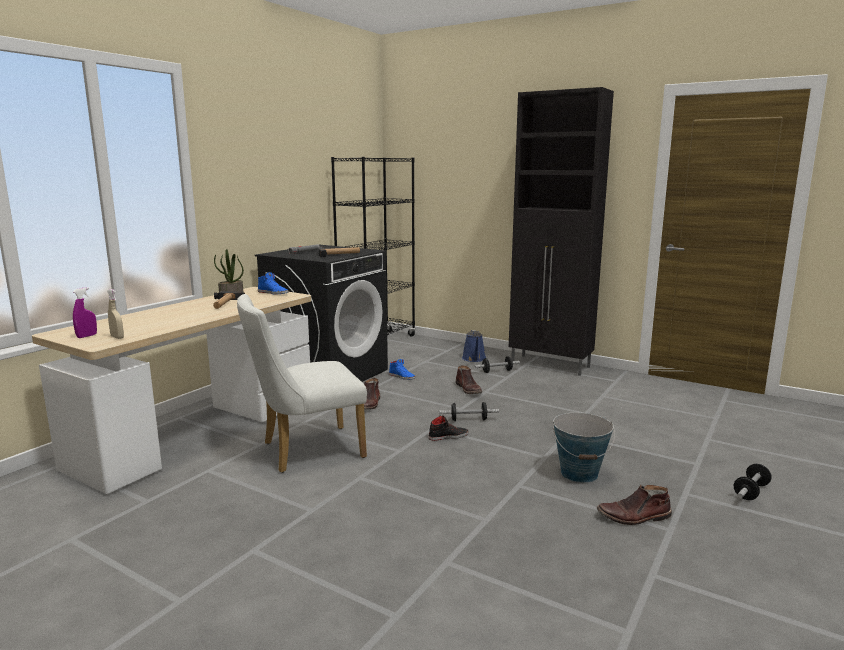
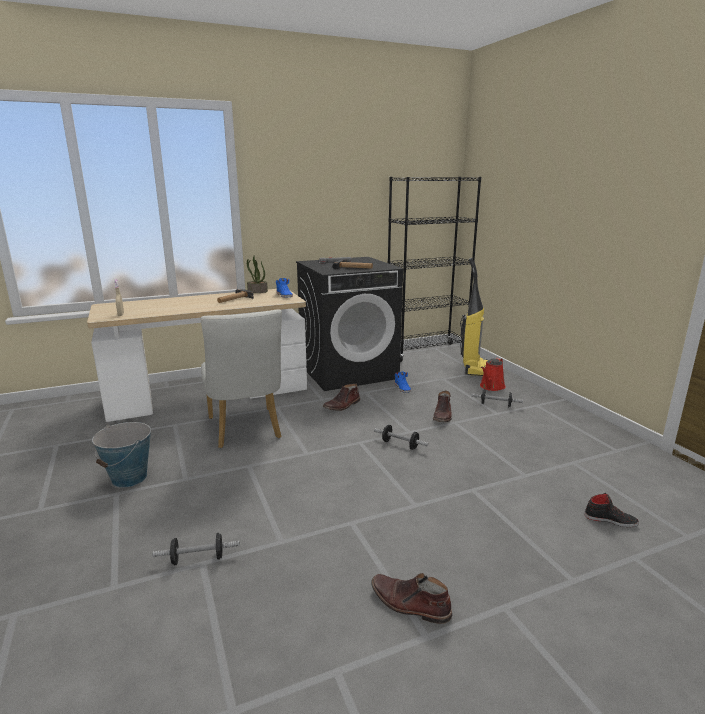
camera: 35 degrees right, 5 degrees up
purple spray bottle [73,287,97,338] -> none
white chair [237,294,367,473] -> white chair turned 120 degrees counterclockwise [201,309,282,448]
black shoe [429,415,469,441] -> black shoe moved to [585,493,639,527]
blue watering can [462,330,486,362] -> red watering can [480,358,505,391]
black cabinet [509,87,614,376] -> none
bucket [553,412,615,483] -> bucket moved to [92,422,151,488]
dumbbell [734,464,772,500] -> dumbbell moved to [153,533,240,565]
none -> vacuum cleaner [460,258,488,376]

